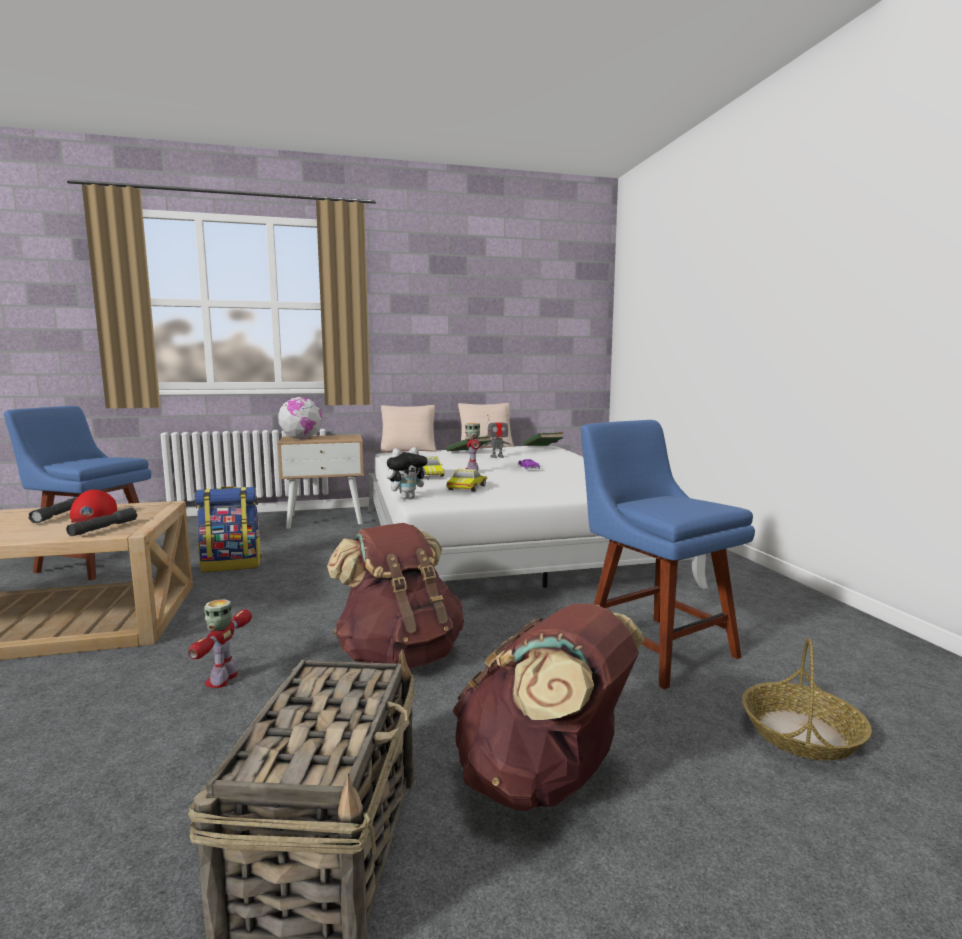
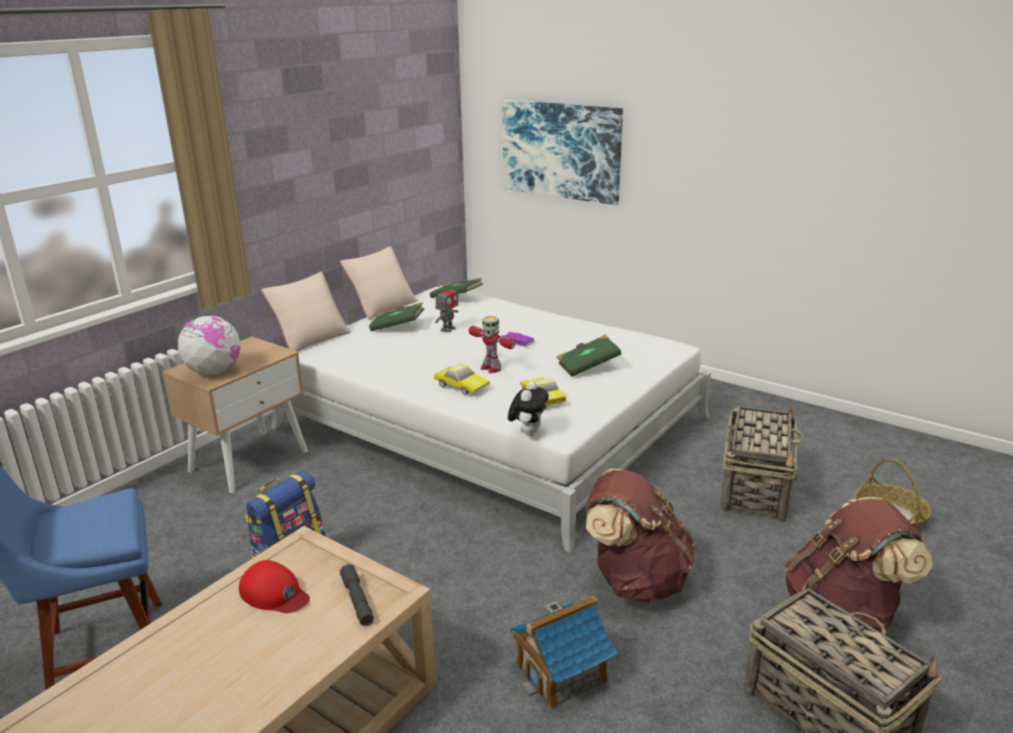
camera: 40 degrees left, 15 degrees up
grey flashlight [28,497,77,523] -> none
toy robot [188,599,252,688] -> toy house [510,596,617,710]
blue chair [581,420,755,689] -> basket [720,406,804,522]
none -> picture [502,100,623,205]
none -> green book [556,335,621,377]

